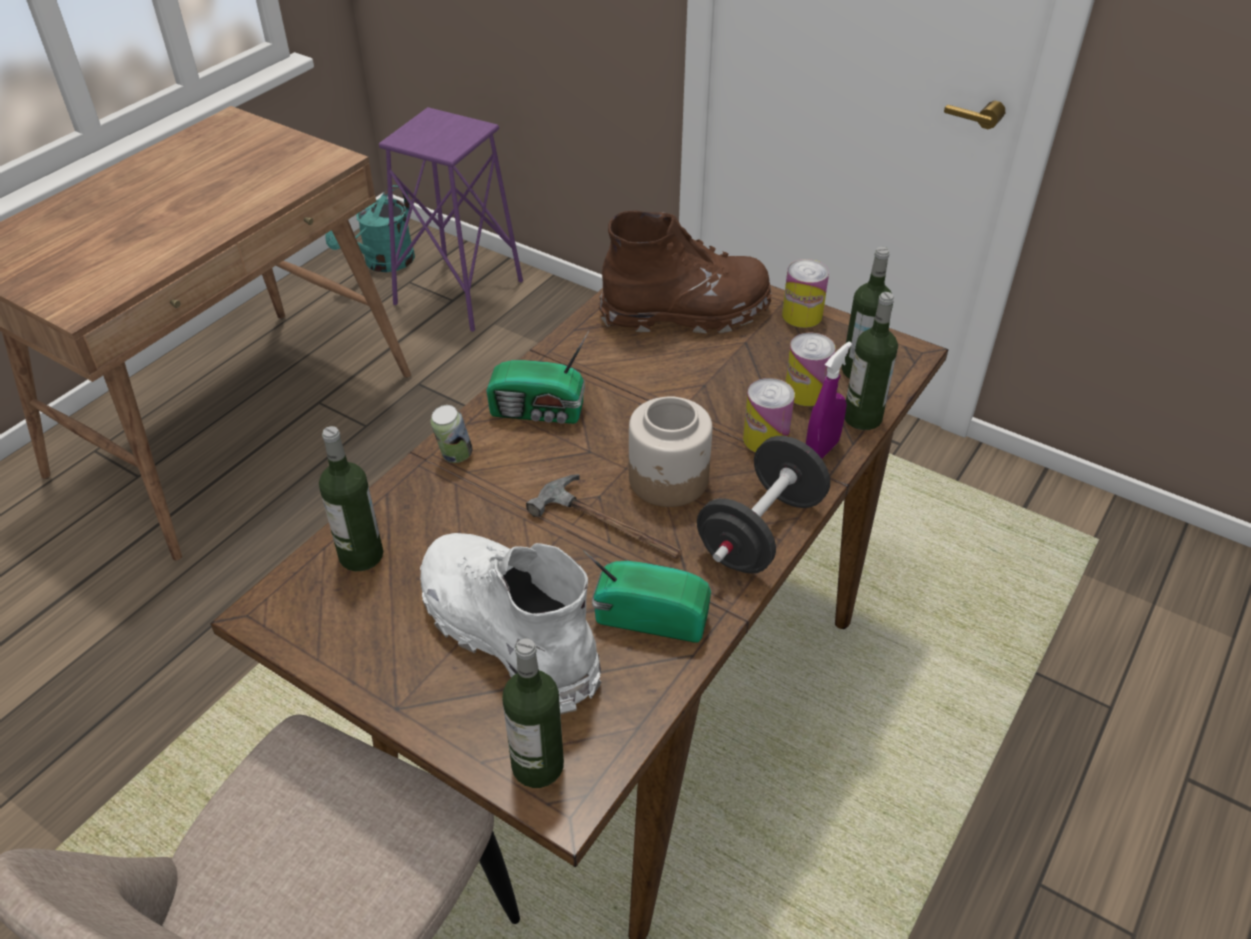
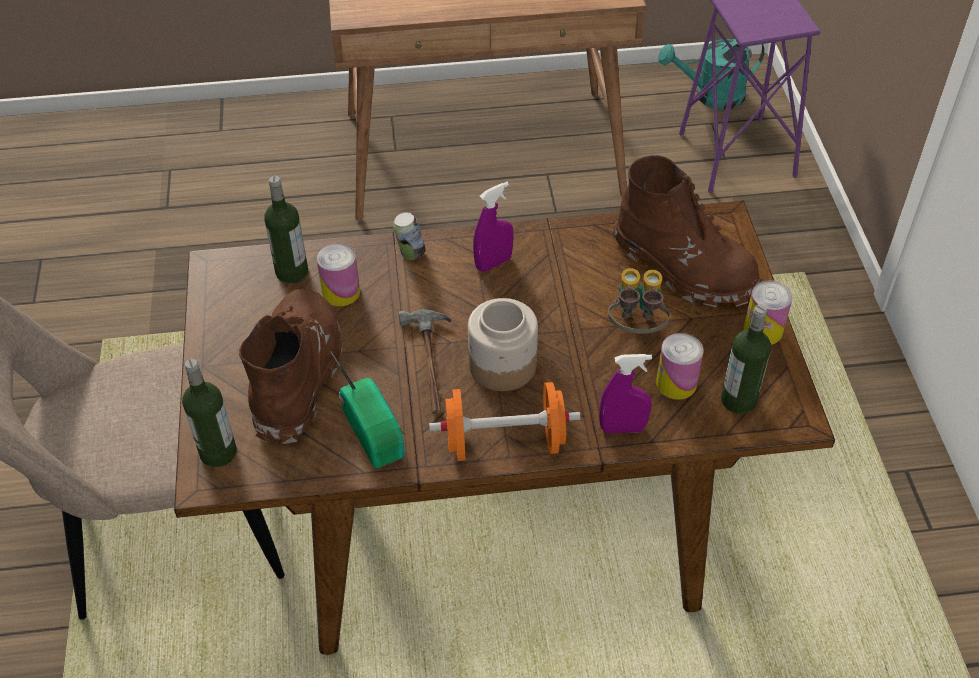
camera: 50 degrees right, 5 degrees up
white boot [420,533,601,715] -> brown boot [239,289,342,444]
radio [486,331,589,424] -> purple spray bottle [473,182,514,272]
black dumbbell [697,436,830,574] -> orange dumbbell [429,382,580,461]
can [743,378,795,452] -> can moved to [317,243,360,306]
bottle [845,292,898,430] -> none
none -> binoculars [608,268,670,334]

